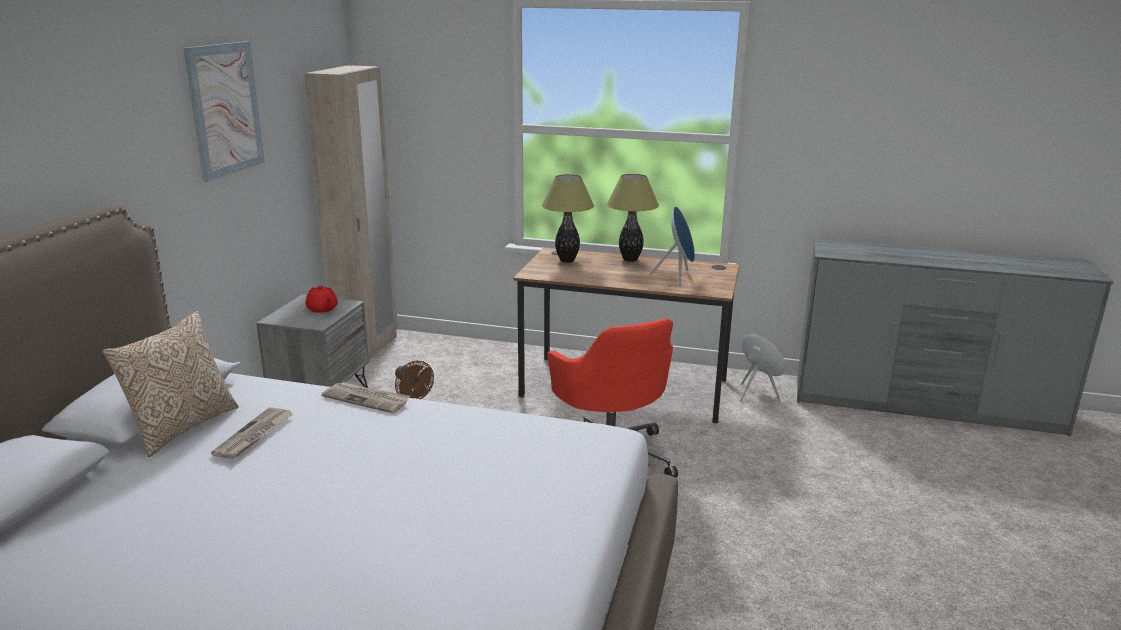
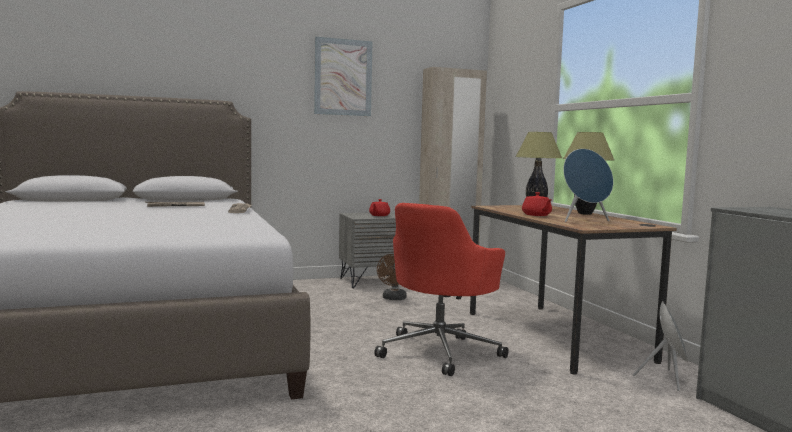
camera: 55 degrees right, 15 degrees down
pillow [103,311,239,457] -> none
none -> red teapot [522,192,552,216]

